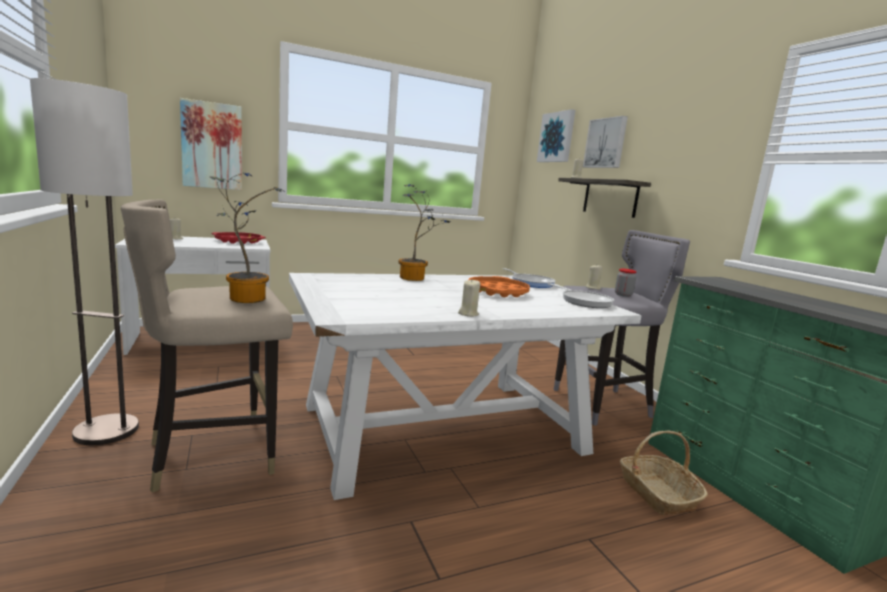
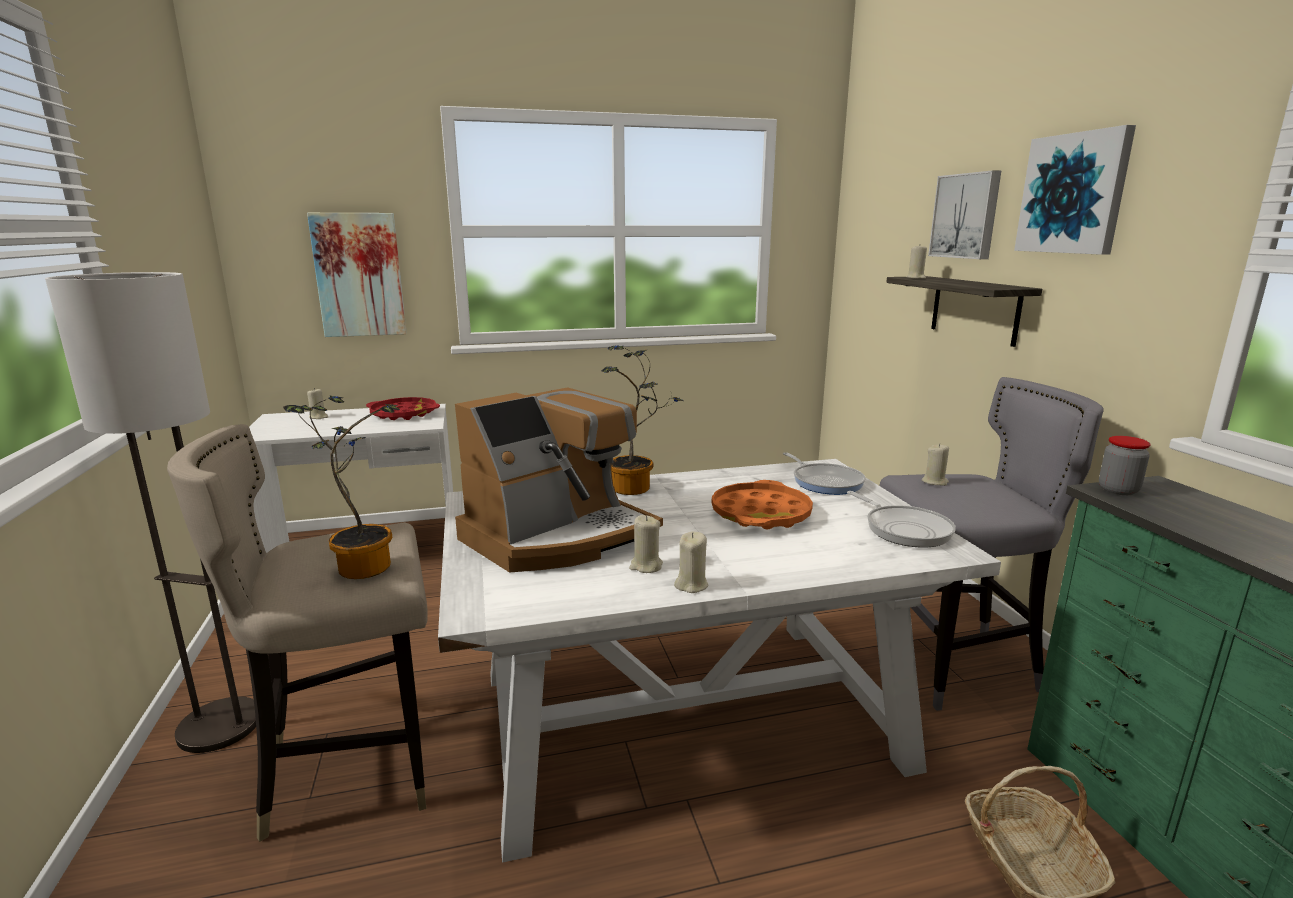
camera: 10 degrees right, 5 degrees up
picture [537,109,575,162] -> picture moved to [1014,125,1136,255]
jar [615,269,637,297] -> jar moved to [1099,436,1151,495]
none -> coffee machine [455,387,663,573]
none -> beige candle [629,515,663,573]

